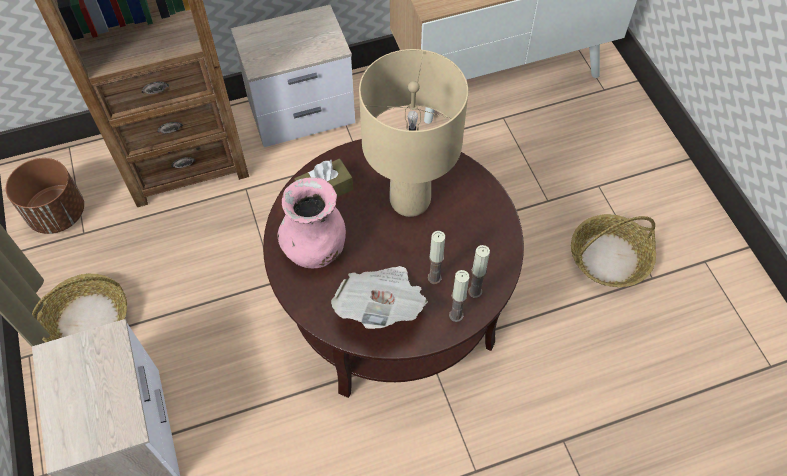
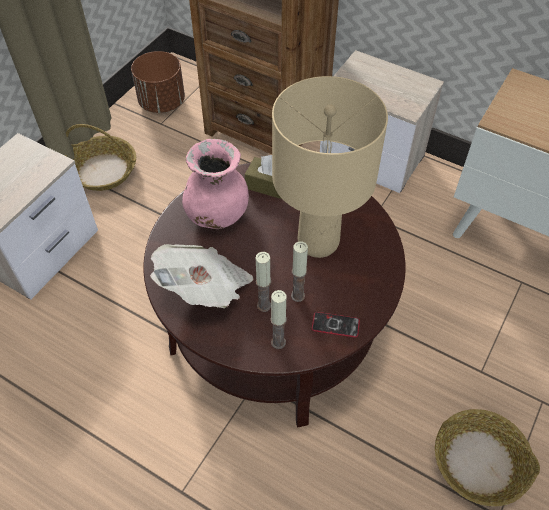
camera: 50 degrees right, 5 degrees down
candle [449,270,469,322] -> candle moved to [291,241,308,302]
none -> phone [312,312,360,338]

